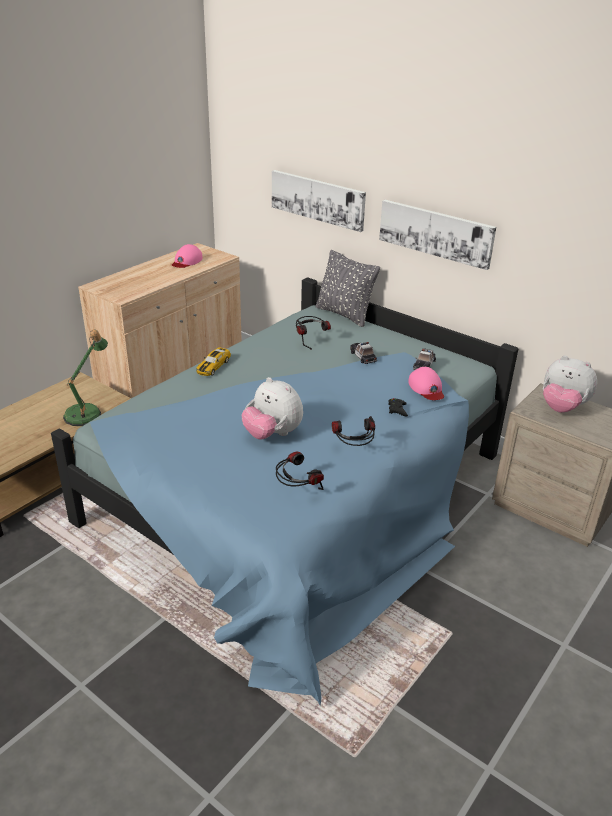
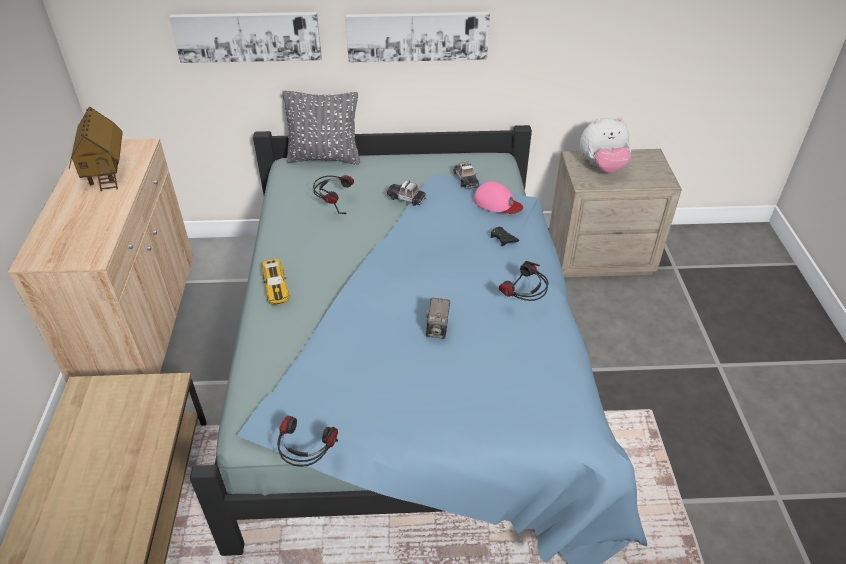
camera: 40 degrees left, 10 degrees up
table lamp [63,329,108,426] -> none
pink cap [172,244,203,268] -> toy house [69,106,123,192]
plush toy [242,377,303,439] -> camera [426,298,450,339]
headphones [276,452,324,490] -> headphones moved to [277,416,338,467]

